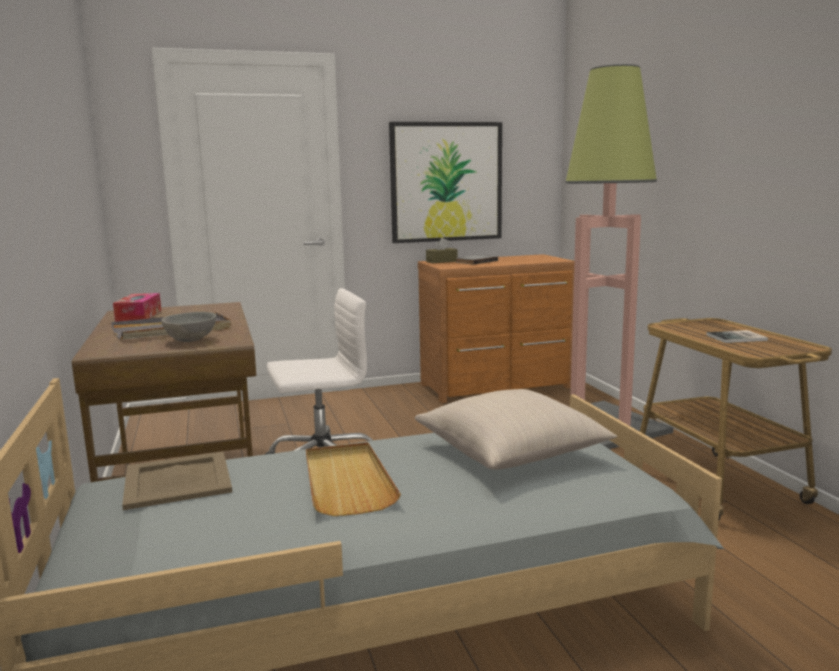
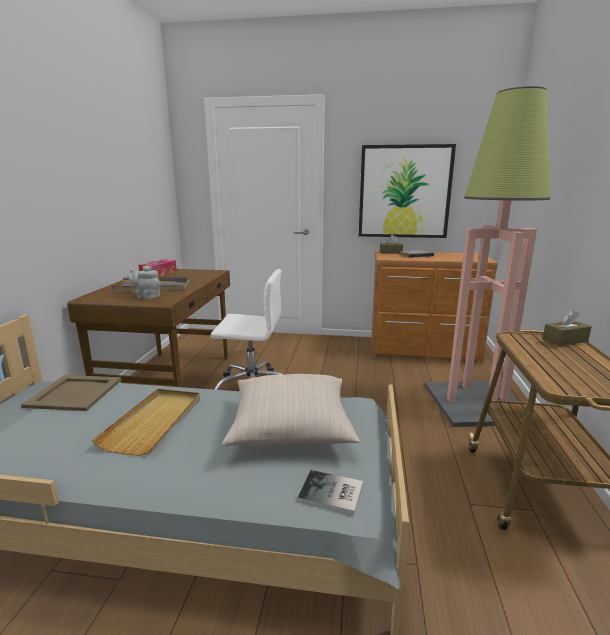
camera: 25 degrees right, 5 degrees up
grey bowl [161,312,216,342] -> grey teapot [127,265,160,300]
book [706,330,768,343] -> book moved to [298,470,363,514]
none -> brown tissue box [543,310,592,346]

